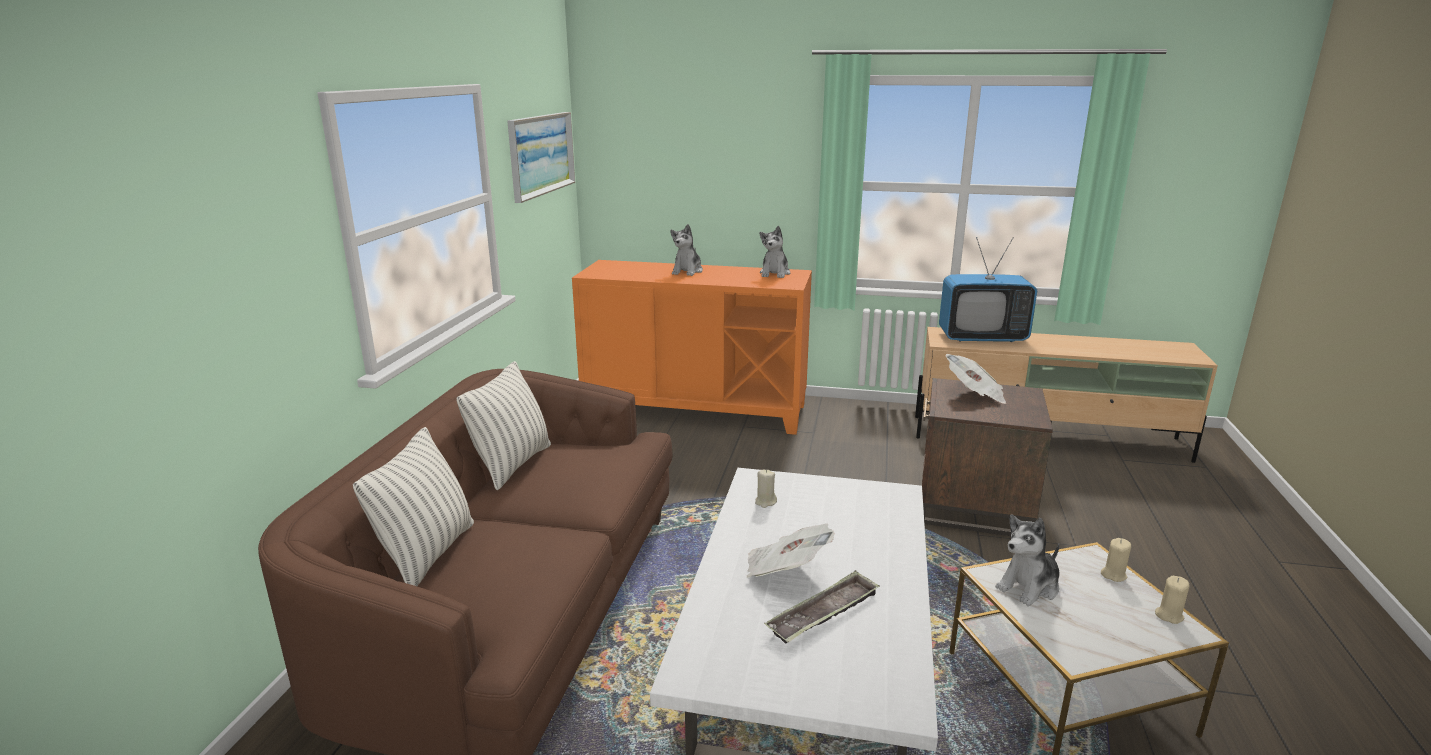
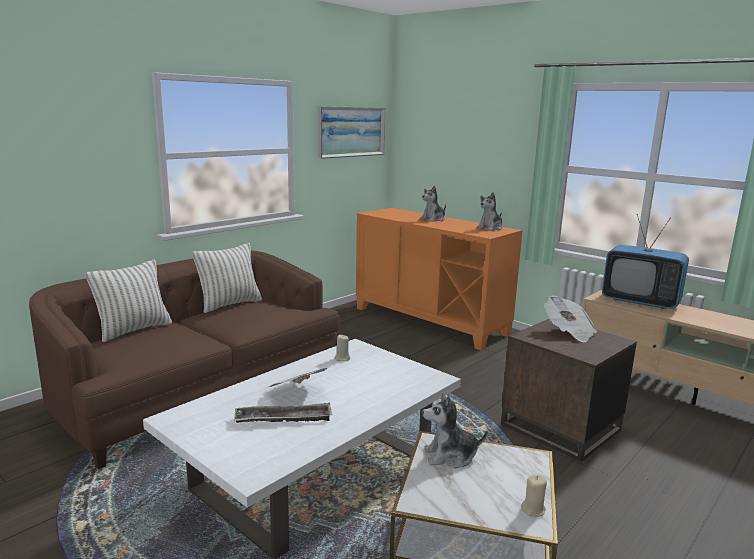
camera: 30 degrees right, 5 degrees down
beige candle [1101,538,1131,582] -> none

